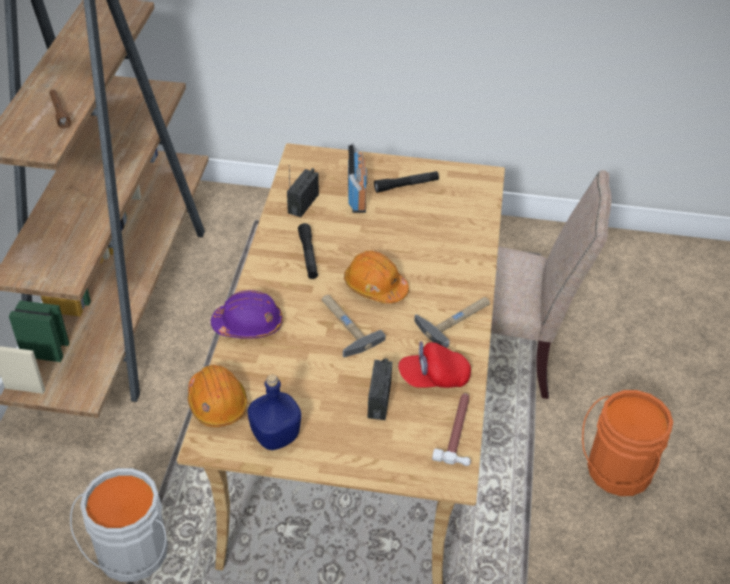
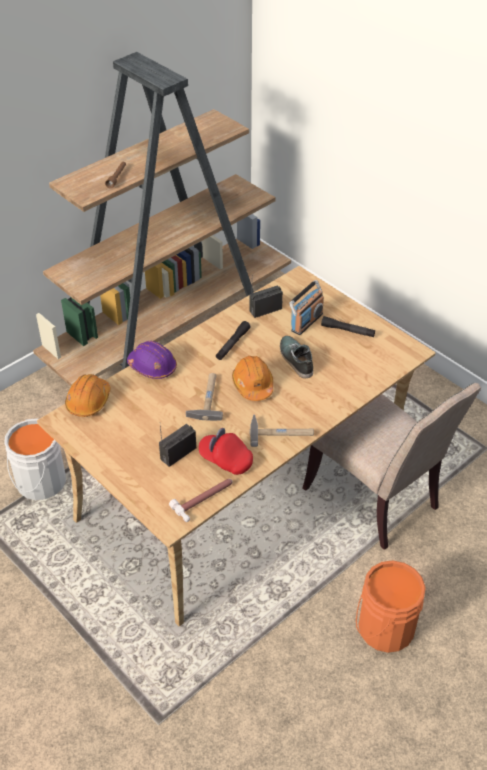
camera: 40 degrees right, 0 degrees up
blue bottle [248,374,301,450] -> none
none -> shoe [280,336,313,378]

